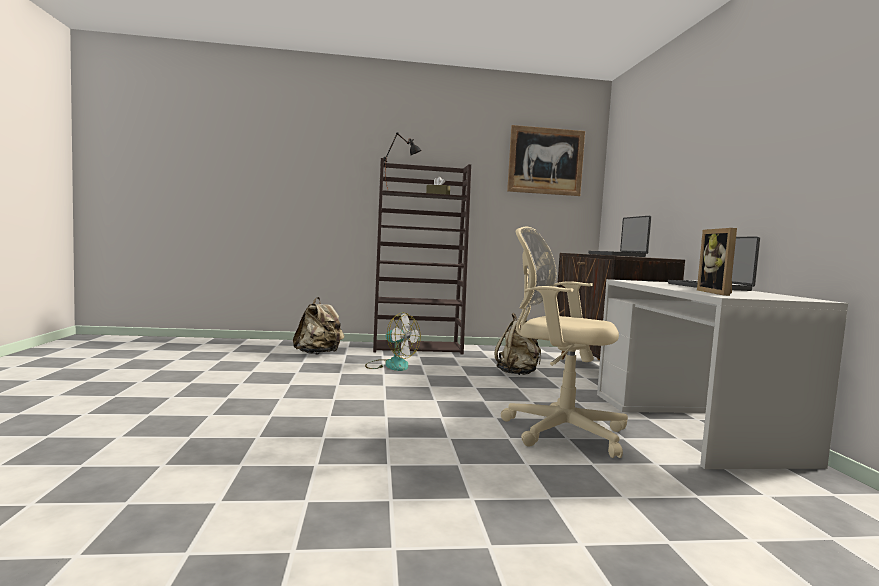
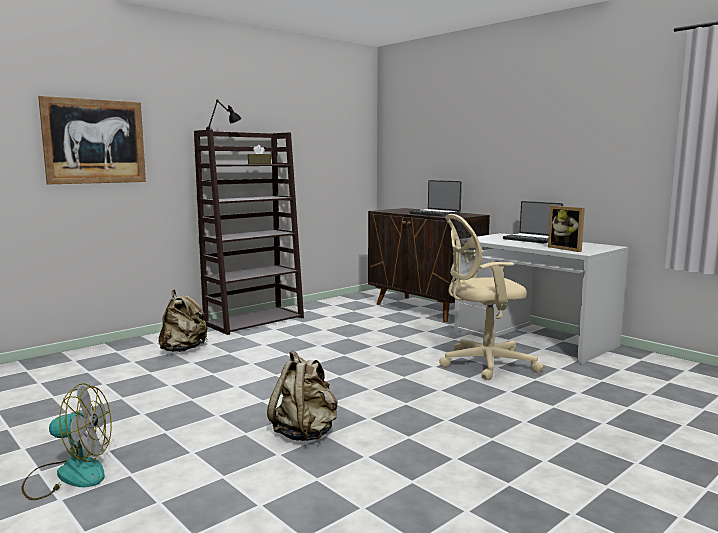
camera: 35 degrees left, 5 degrees up
fan [365,312,421,371] -> fan moved to [21,383,112,500]
beige backpack [494,313,541,375] -> beige backpack moved to [267,351,338,441]
picture [507,125,585,196] -> picture moved to [38,96,146,184]

